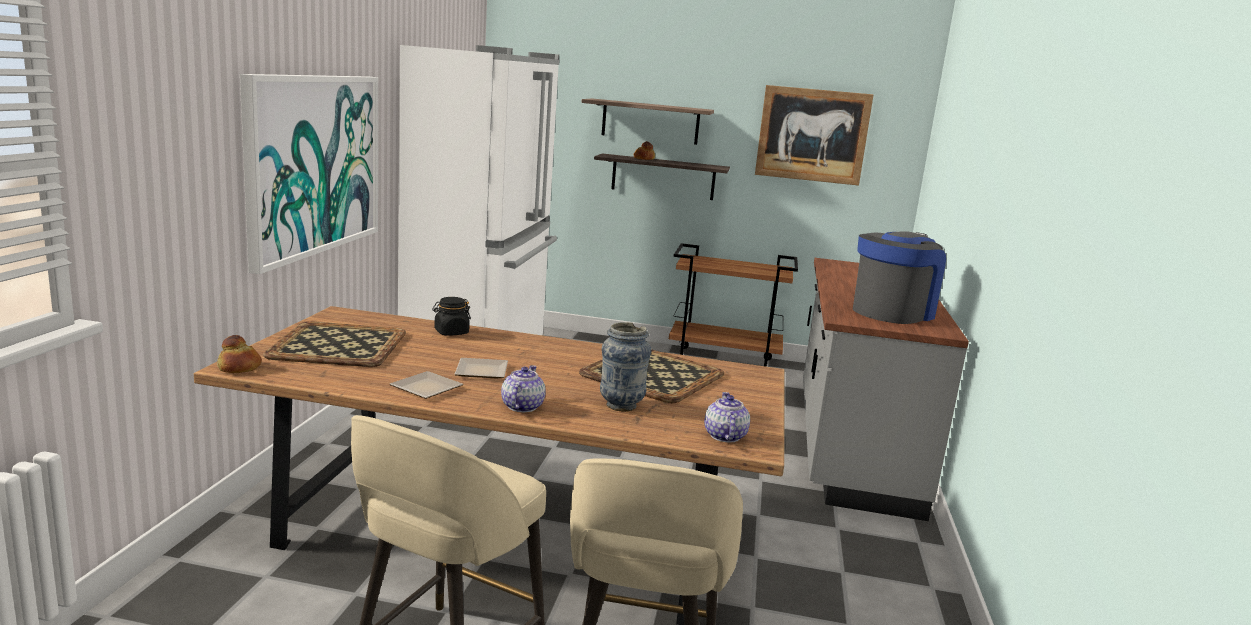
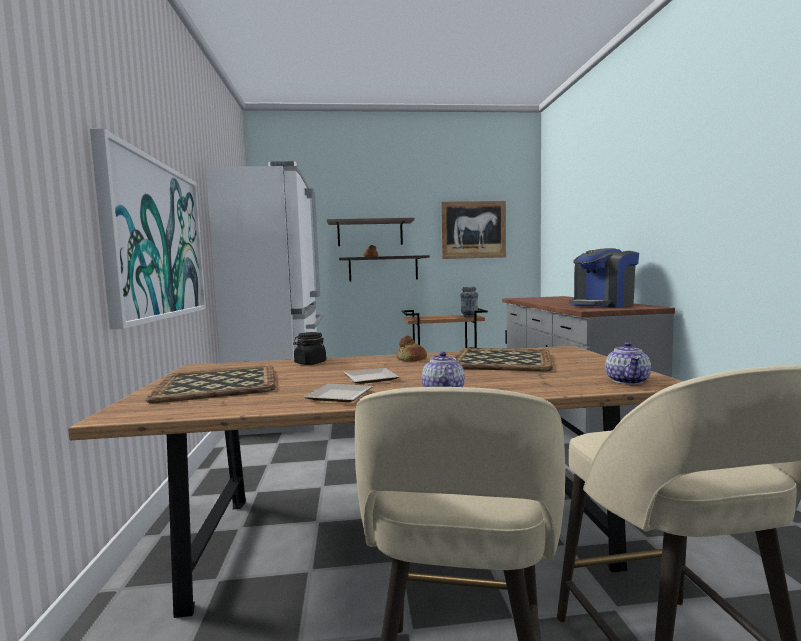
camera: 15 degrees left, 10 degrees down
bread [217,335,262,373] -> bread moved to [397,336,427,362]
vase [600,322,651,412] -> vase moved to [460,287,478,317]
teapot [704,392,750,442] -> teapot turned 150 degrees counterclockwise [605,342,651,385]
coffee machine [853,231,946,324] -> coffee machine turned 150 degrees counterclockwise [569,248,639,308]

